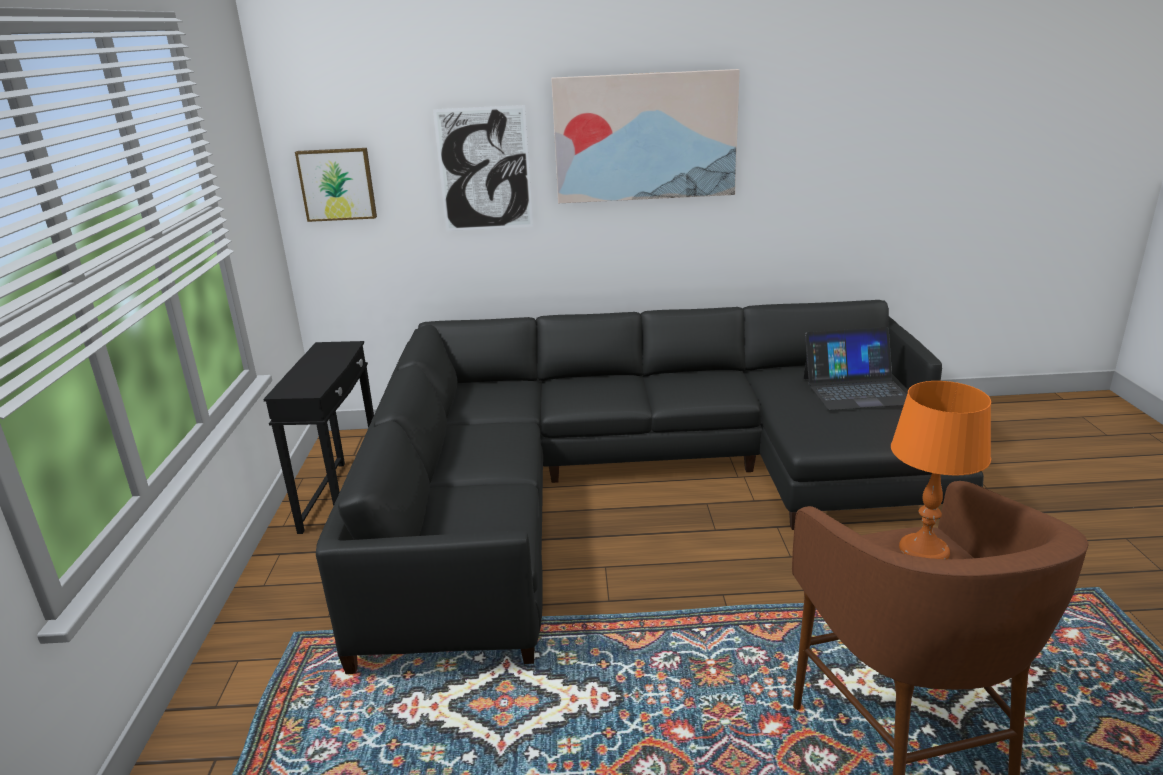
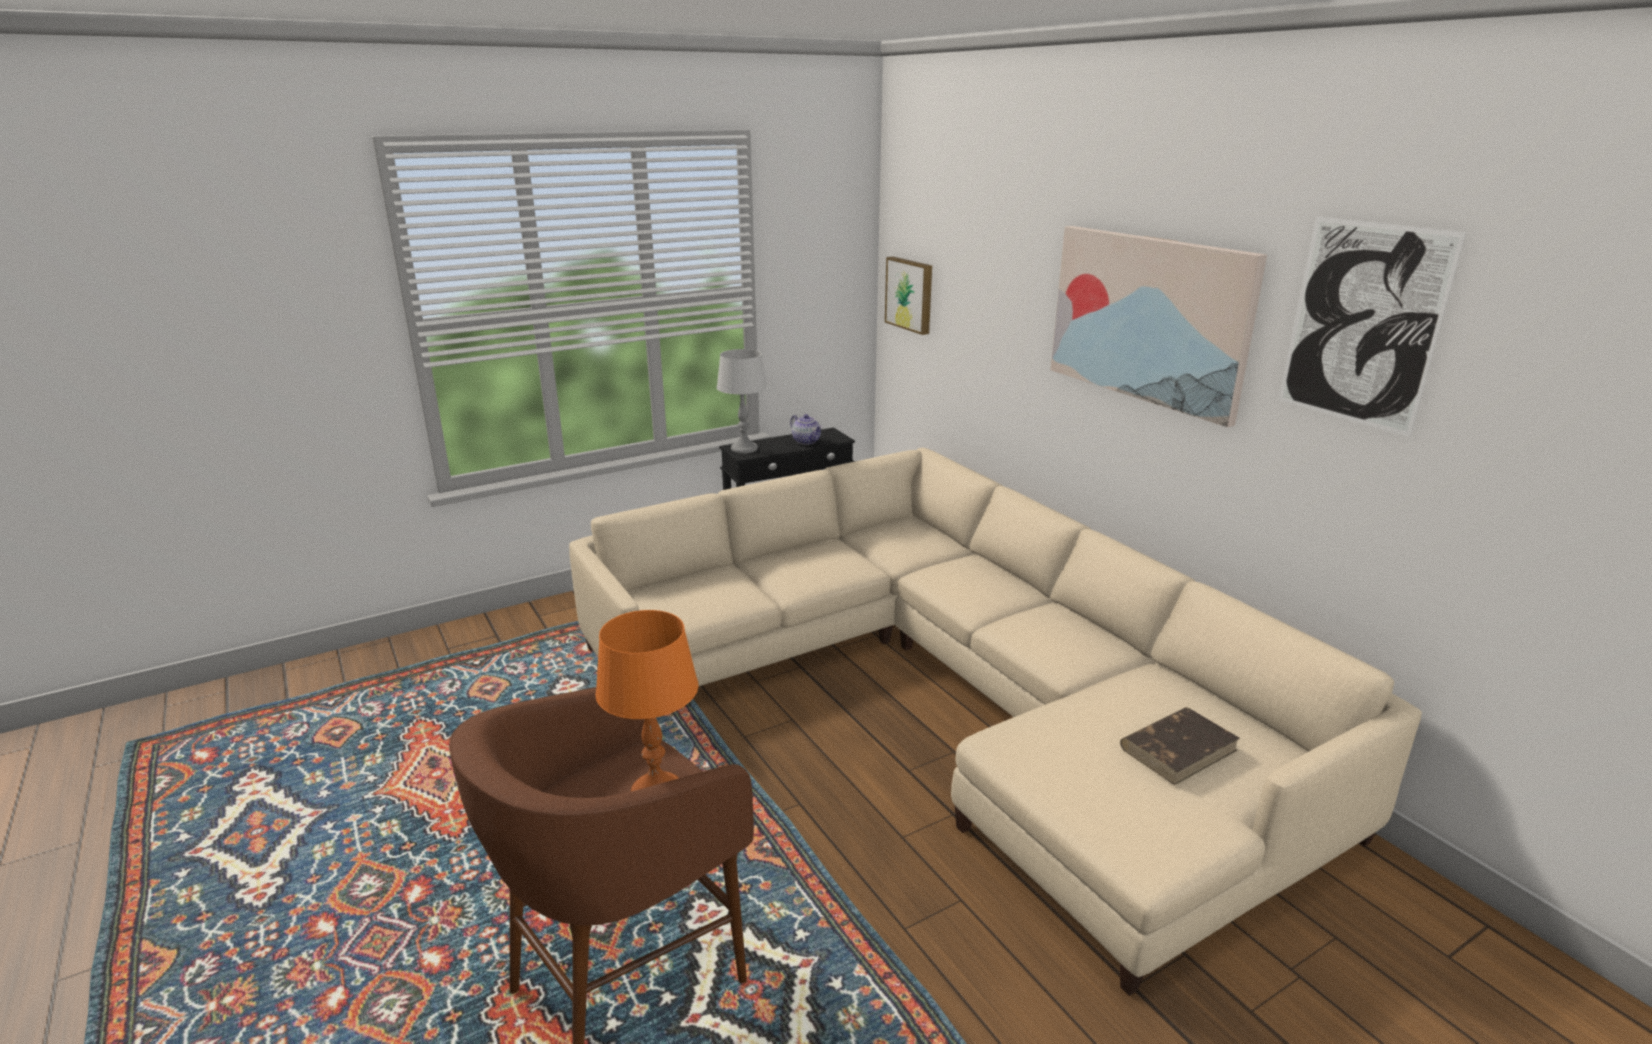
camera: 60 degrees right, 0 degrees up
black sofa [316,300,984,674] -> beige sofa [569,448,1422,996]
picture [433,105,533,231] -> picture moved to [1278,216,1466,437]
laptop [804,327,907,410] -> brown book [1120,707,1240,785]
none -> grey table lamp [717,349,767,454]
none -> teapot [790,414,822,445]

